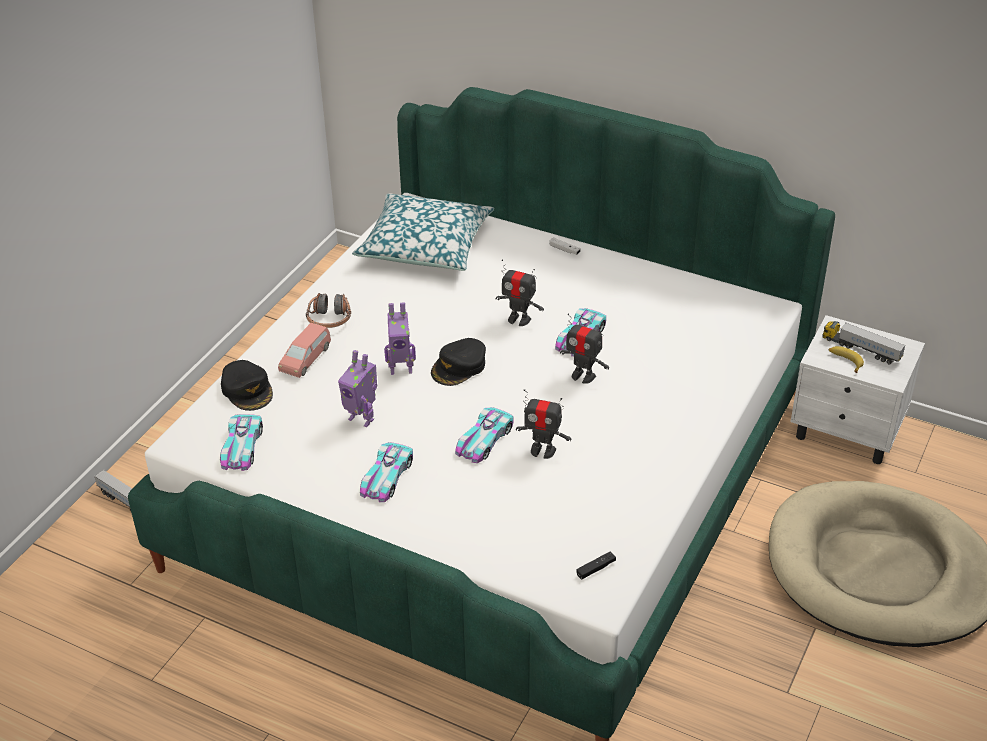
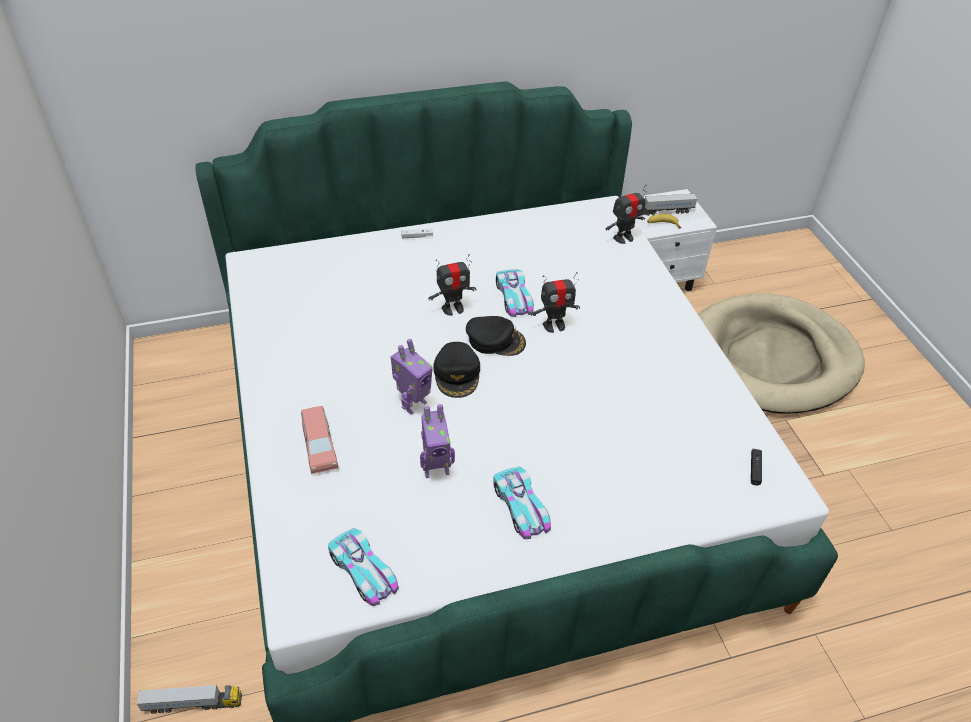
camera: 45 degrees left, 5 degrees up
black cap [221,360,273,411] -> black cap moved to [466,316,526,356]
headphones [306,293,351,328] -> none
pillow [352,193,494,271] -> none
toy car [455,407,514,463] -> none
toy robot [516,389,572,459] -> toy robot moved to [606,184,647,244]

